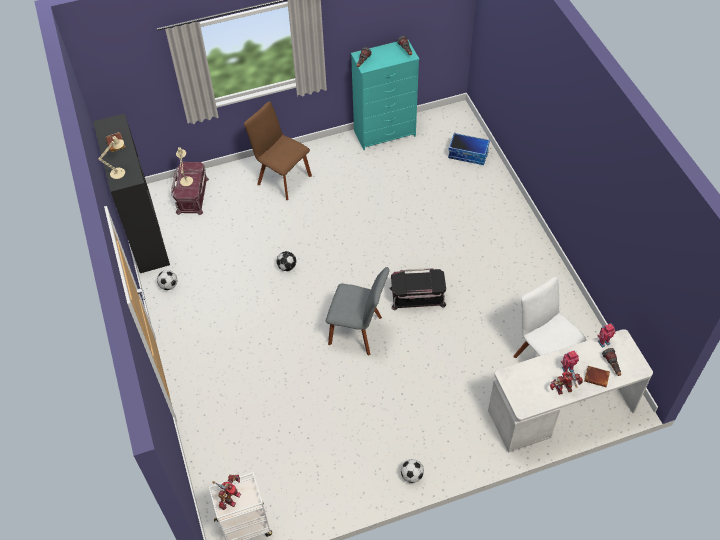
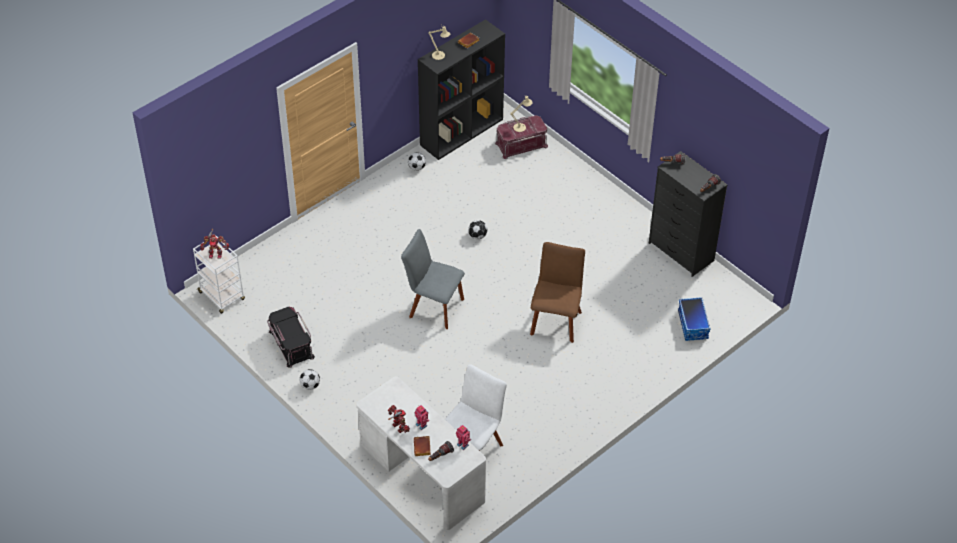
camera: 65 degrees right, 5 degrees down
brown chair [244,101,312,200] -> brown chair moved to [530,242,585,343]
grey chair [326,267,389,356] -> grey chair turned 120 degrees clockwise [401,229,465,329]
turquoise dresser [351,40,419,150] -> black dresser [649,151,727,277]
black storage box [390,268,446,310] -> black storage box moved to [267,307,315,368]

